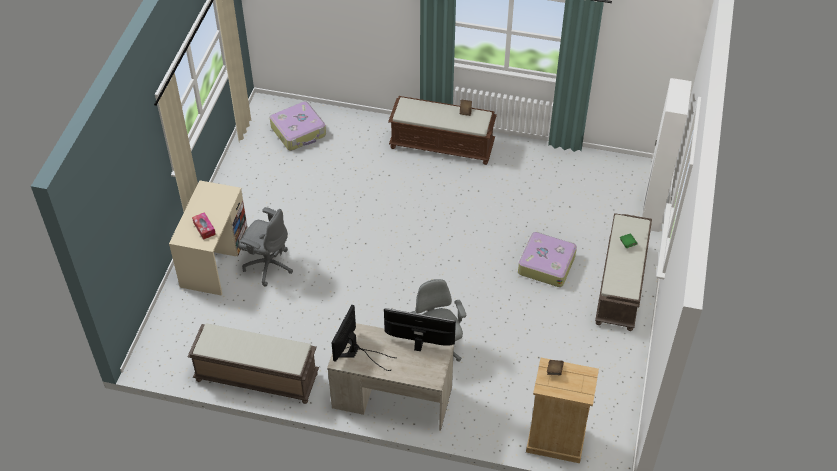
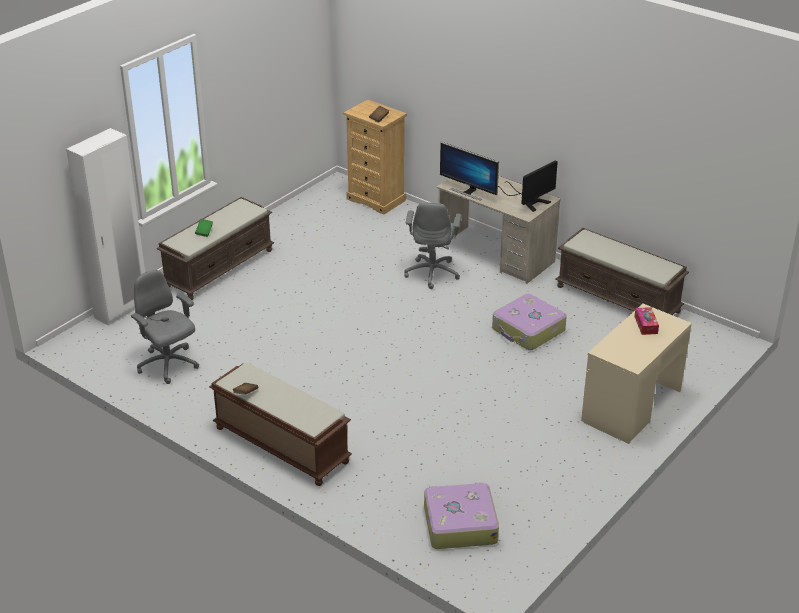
camera: 155 degrees left, 15 degrees down
grey office chair [238,207,293,287] -> grey office chair moved to [131,270,199,384]
suitcase [518,232,577,287] -> suitcase moved to [492,294,567,350]

